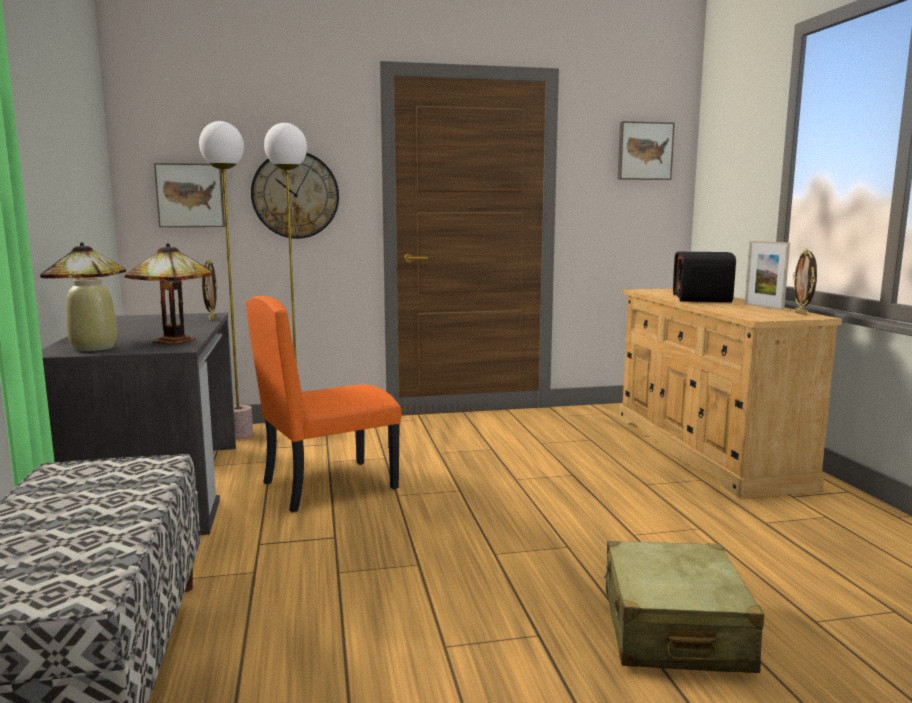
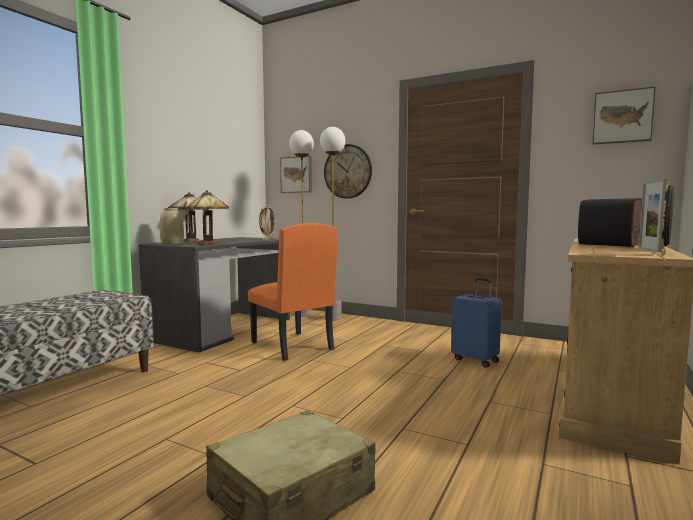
camera: 40 degrees right, 5 degrees down
orange chair [246,296,402,512] -> orange chair turned 135 degrees counterclockwise [248,223,338,361]
none -> blue suitcase [451,278,502,368]

